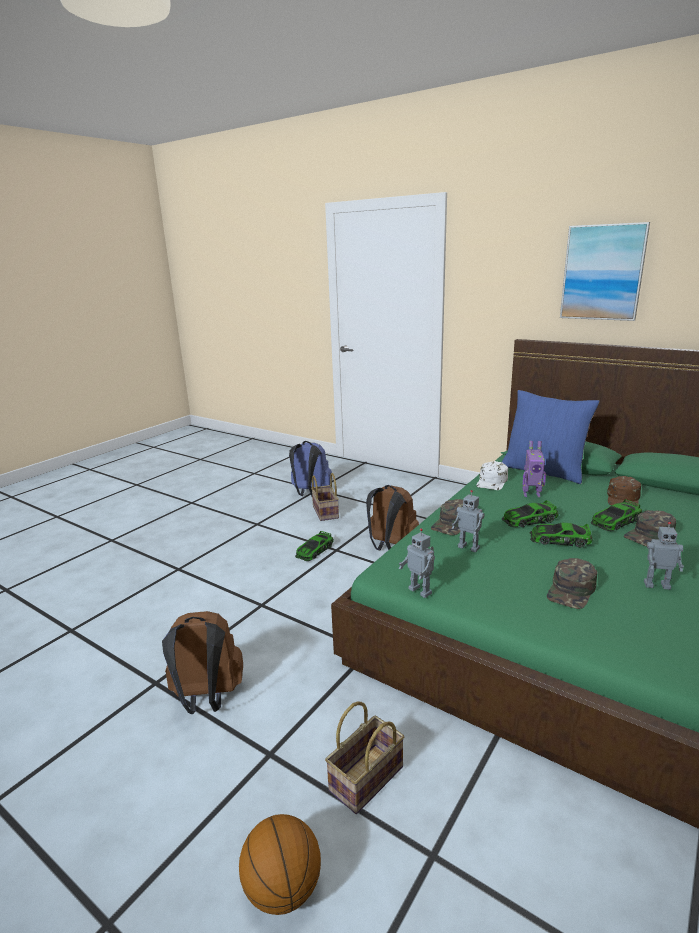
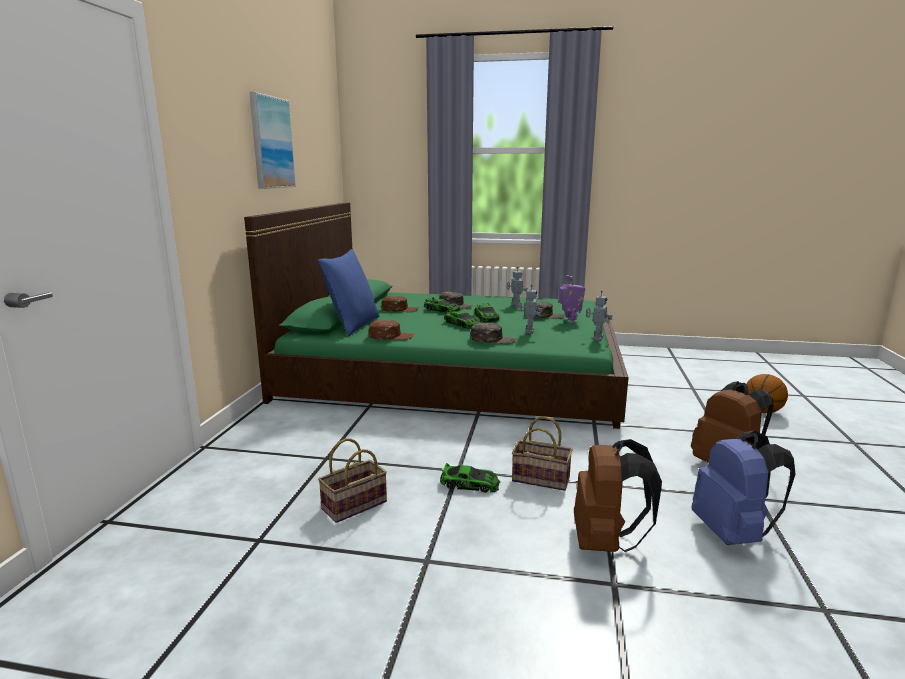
camera: 115 degrees left, 5 degrees down
blue backpack [289,441,332,496] -> blue backpack moved to [691,431,796,545]
basket [325,702,404,814] -> basket moved to [512,416,573,491]
brown backpack [366,485,419,551] -> brown backpack moved to [574,439,662,552]
white cap [476,461,508,490] -> brown cap [369,320,414,340]
toy robot [523,441,546,497] -> toy robot moved to [559,275,585,324]

